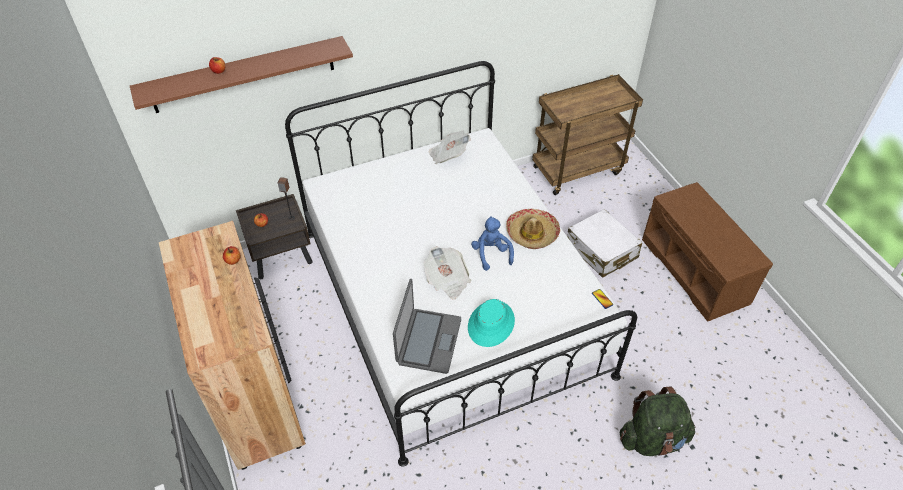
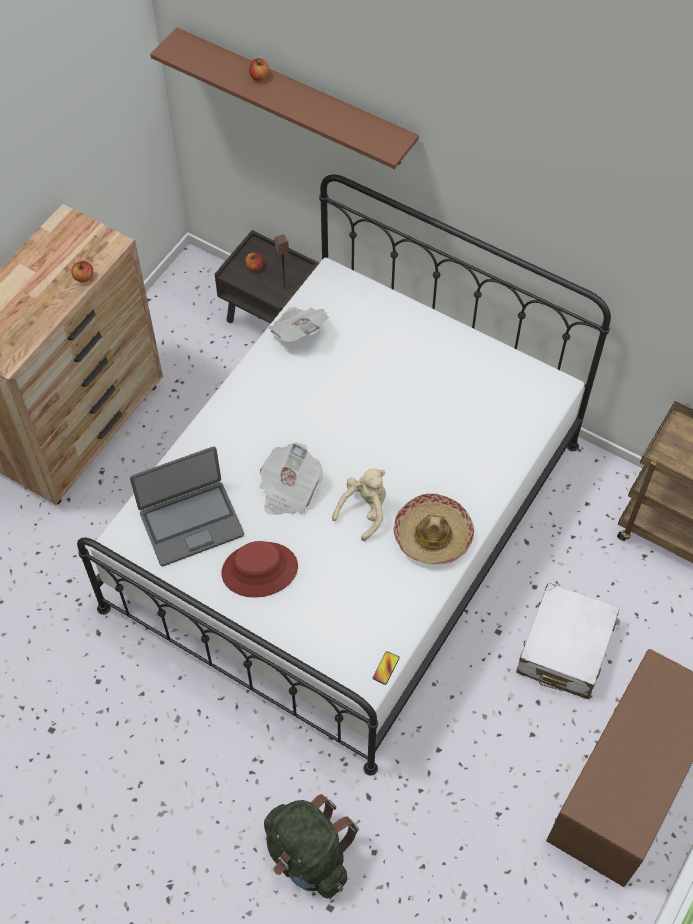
camera: 55 degrees right, 10 degrees up
newspaper [429,130,471,164] -> newspaper moved to [268,307,329,342]
turquoise hat [468,299,515,347] -> red hat [222,541,298,598]
blue plush toy [471,217,514,271] -> beige plush toy [332,469,386,541]

